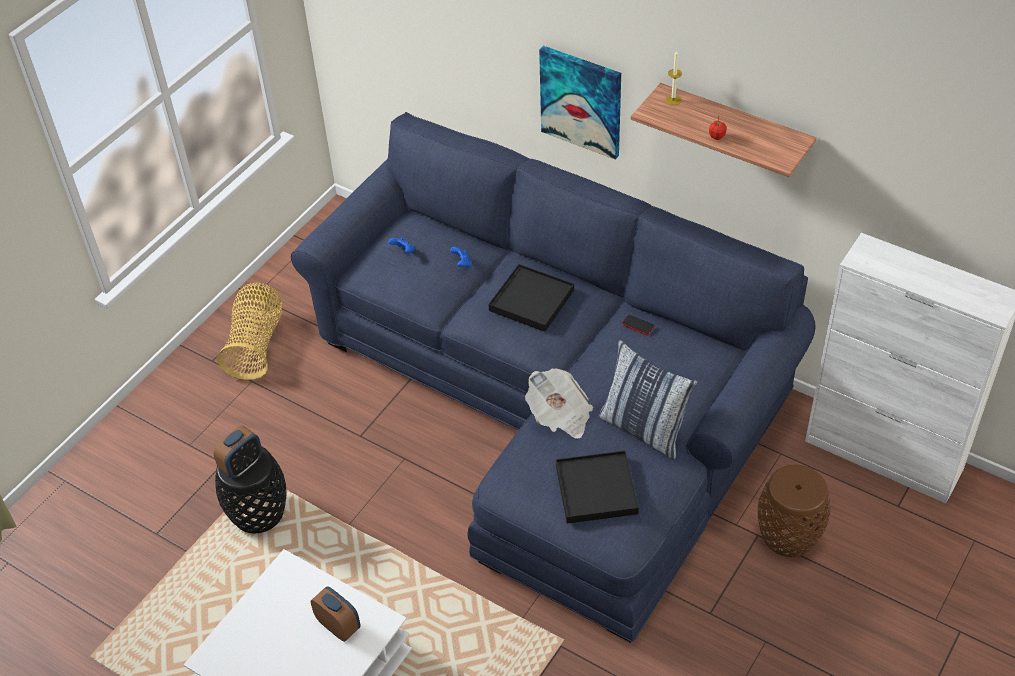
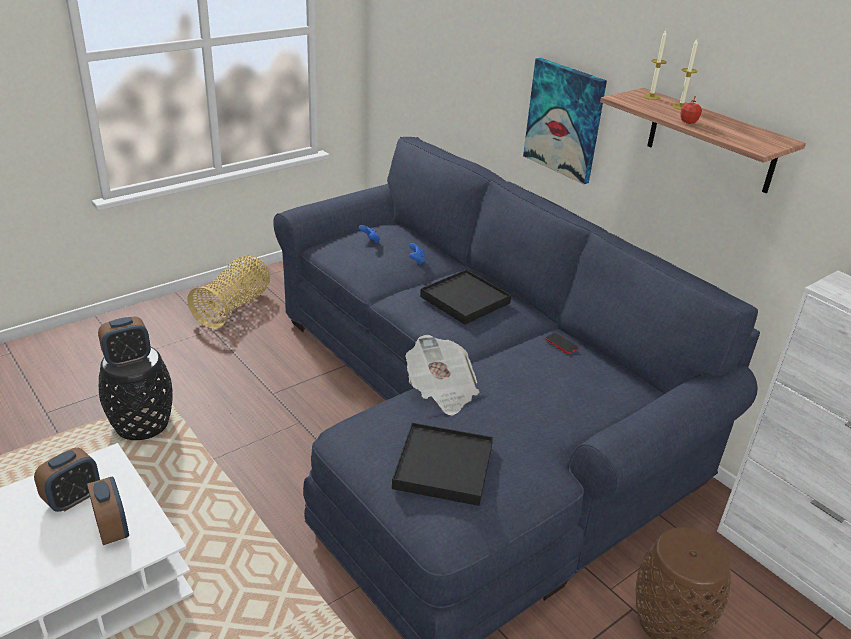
camera: 15 degrees right, 15 degrees down
pillow [599,340,698,460] -> none
none -> alarm clock [34,448,100,512]
none -> candle [672,39,698,110]

